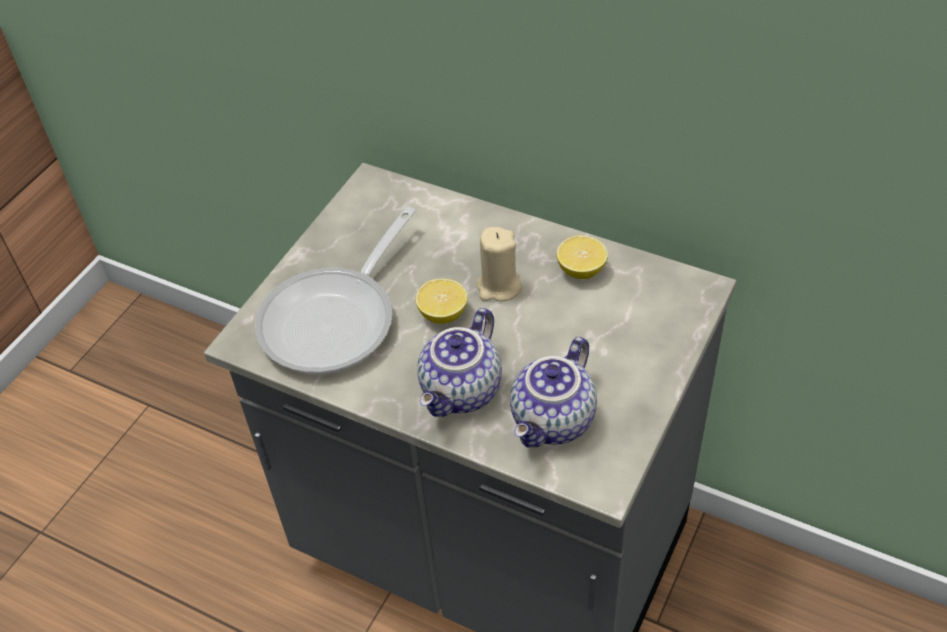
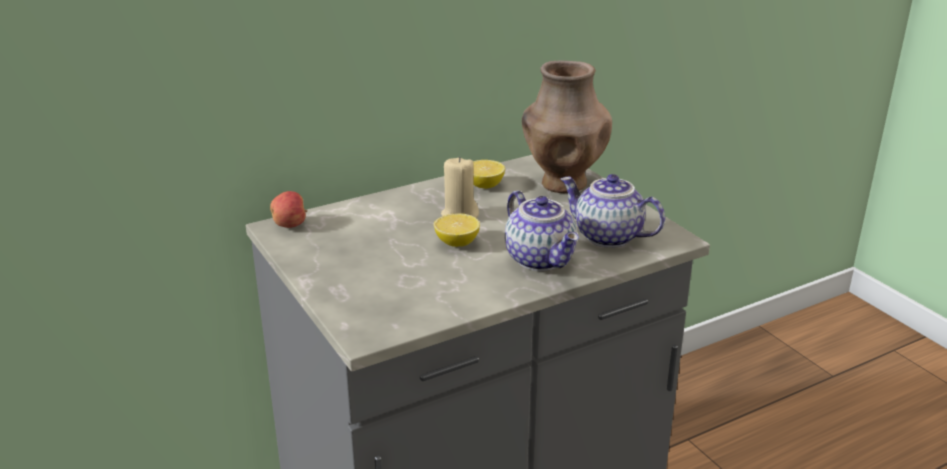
camera: 60 degrees left, 20 degrees down
frying pan [255,207,416,374] -> none
teapot [510,337,597,448] -> teapot turned 150 degrees clockwise [560,174,665,248]
none -> apple [270,191,307,228]
none -> brown vase [522,61,612,193]

